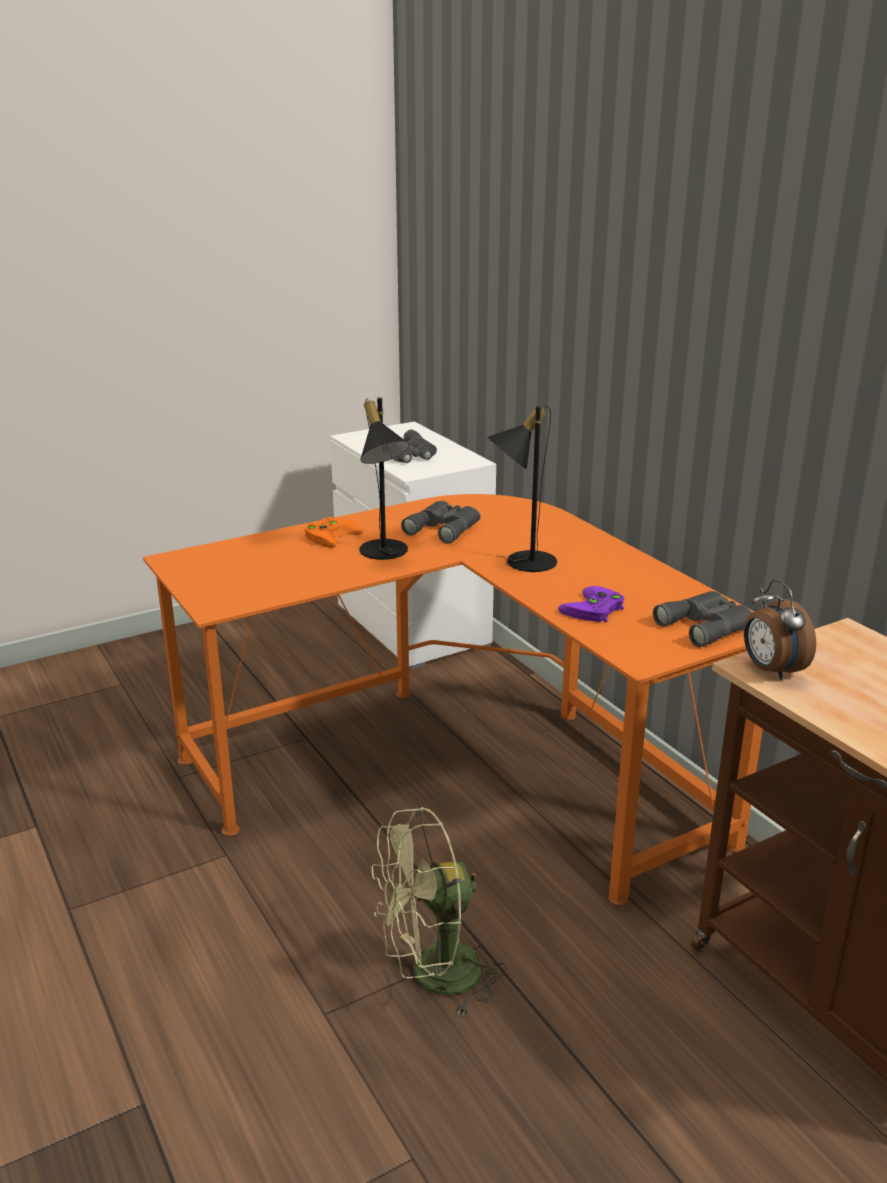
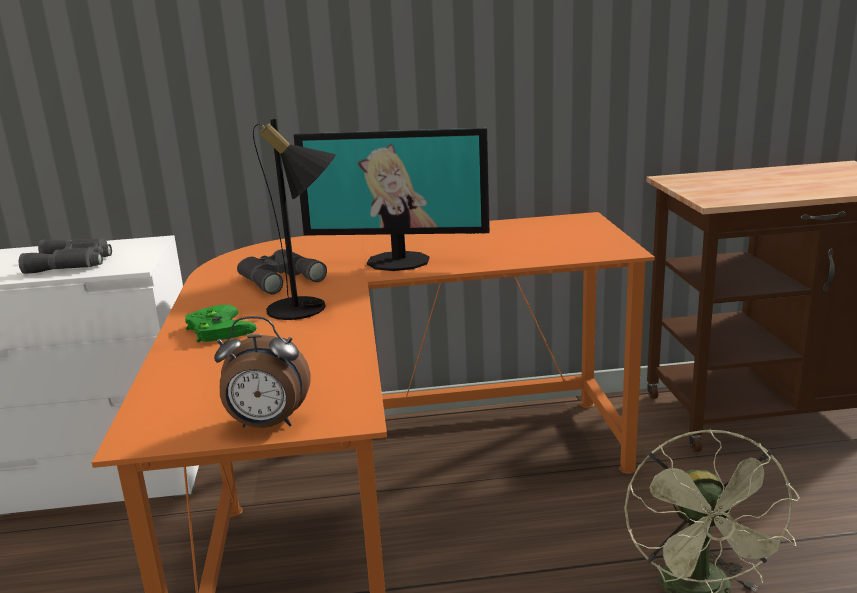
camera: 65 degrees left, 5 degrees down
orange game controller [305,517,363,548] -> green game controller [185,305,257,343]
black table lamp [487,406,557,572] -> monitor [294,128,490,271]
purple game controller [558,586,624,622] -> none
grey binoculars [653,591,752,647] -> none
alarm clock [744,580,816,680] -> alarm clock moved to [214,316,311,428]

